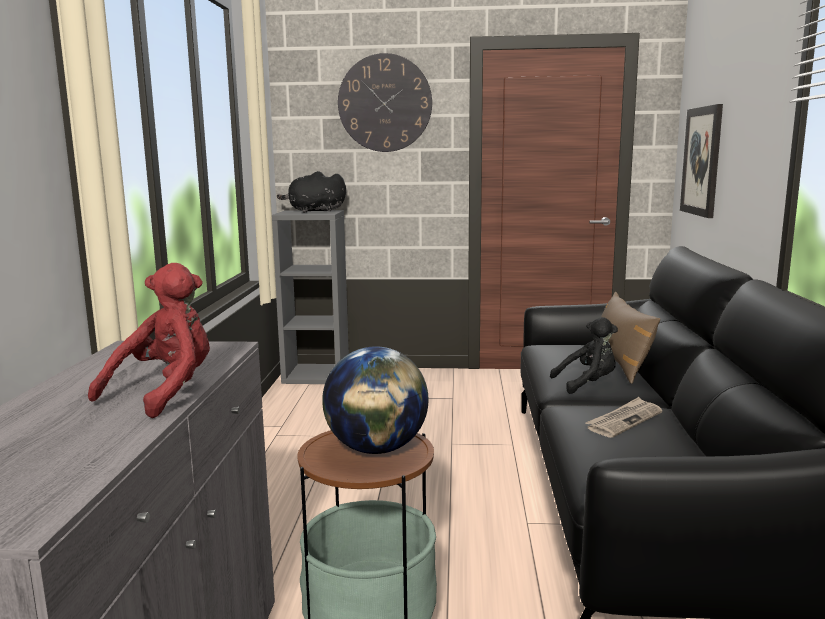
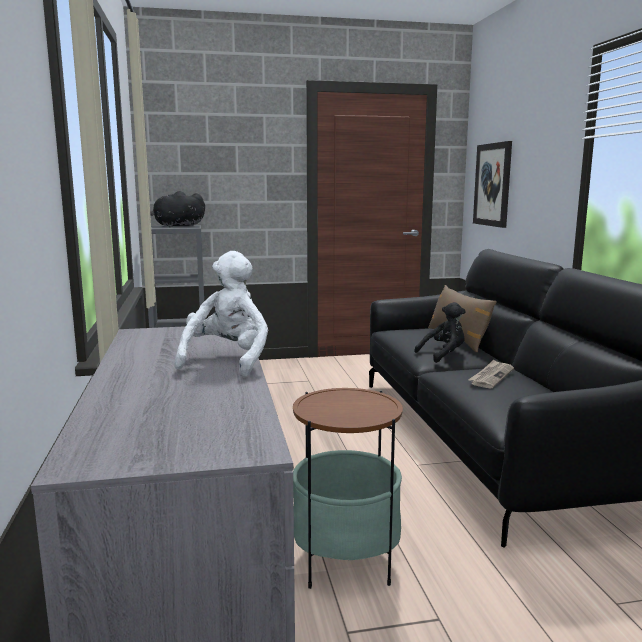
camera: 15 degrees left, 0 degrees up
red plush toy [88,263,210,418] -> white plush toy [174,251,268,378]
globe [322,346,428,454] -> none
wall clock [338,53,432,152] -> none

